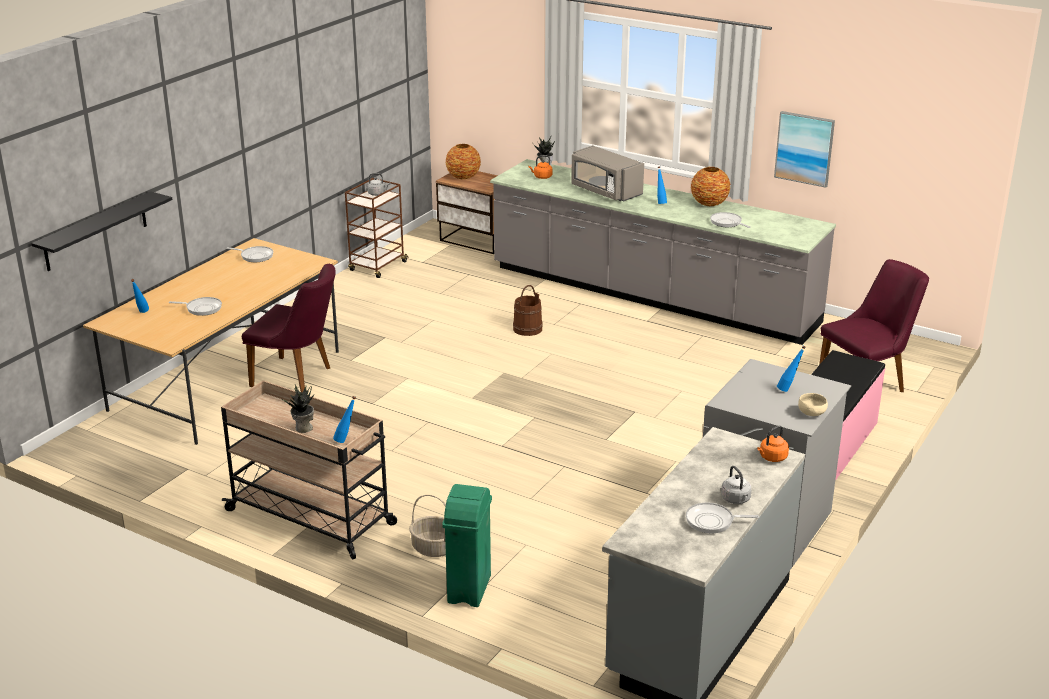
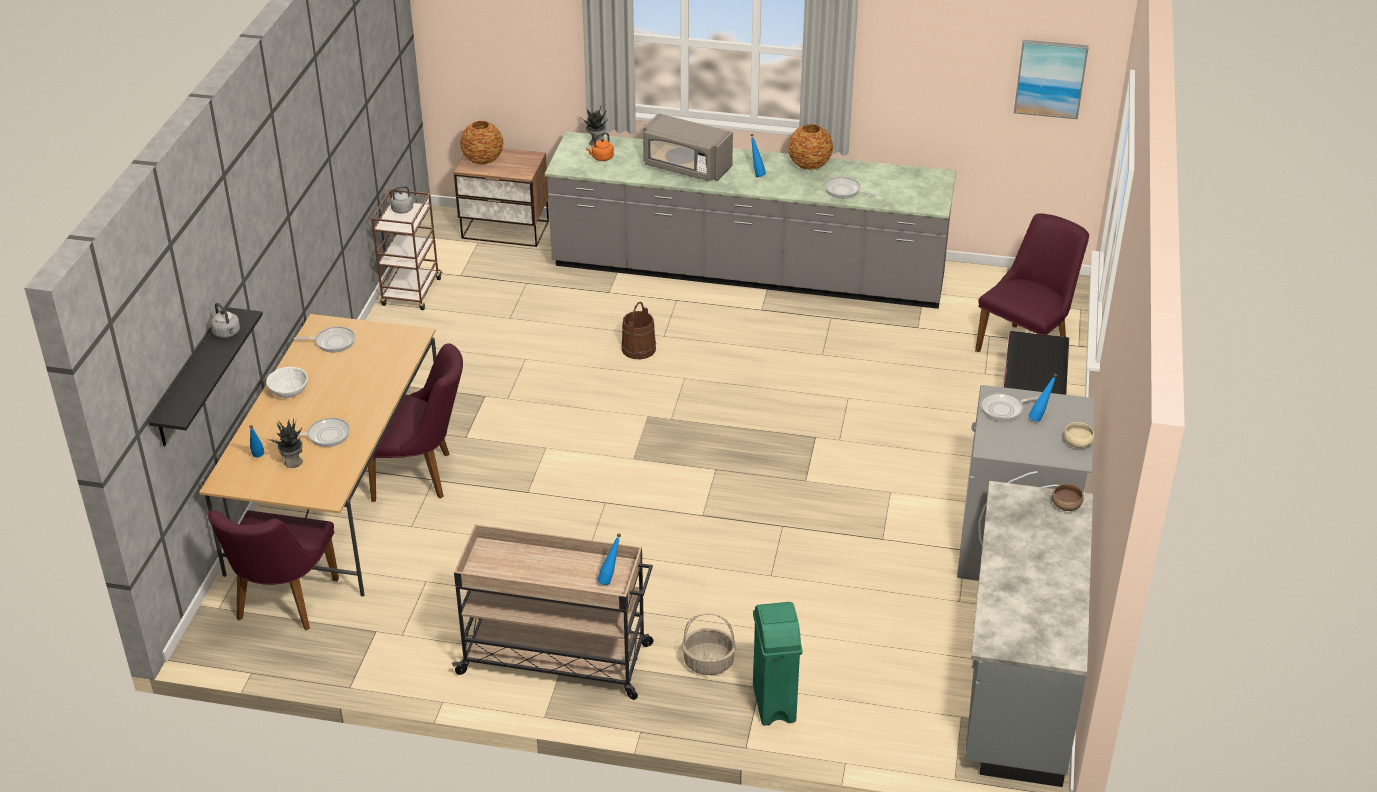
camera: 20 degrees left, 10 degrees up
potted plant [280,385,315,433] -> potted plant moved to [267,418,303,468]
frying pan [686,503,759,533] -> frying pan moved to [981,392,1040,422]
grey kettle [721,466,752,504] -> grey kettle moved to [211,303,240,338]
orange kettle [757,426,789,462] -> brown bowl [1052,484,1084,511]
picture [774,111,835,188] -> picture moved to [1014,40,1089,119]
none -> purple chair [208,510,339,630]
none -> white bowl [266,367,308,398]

